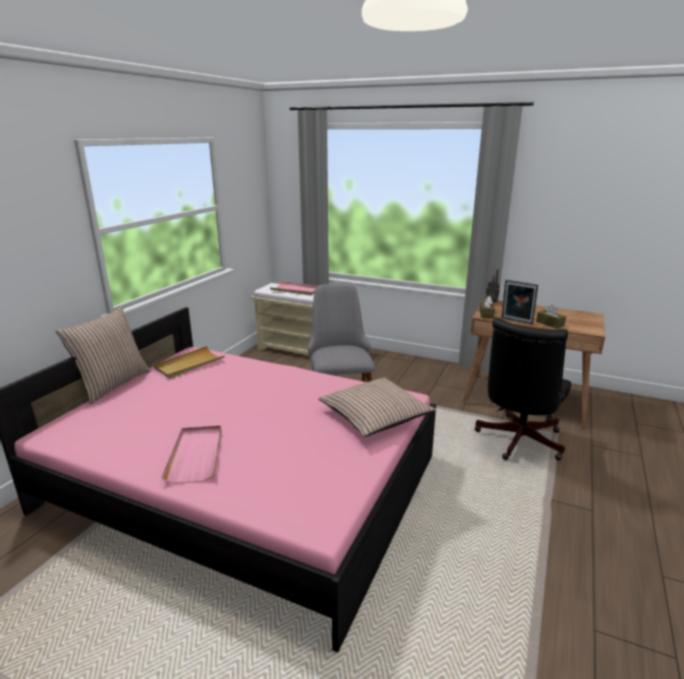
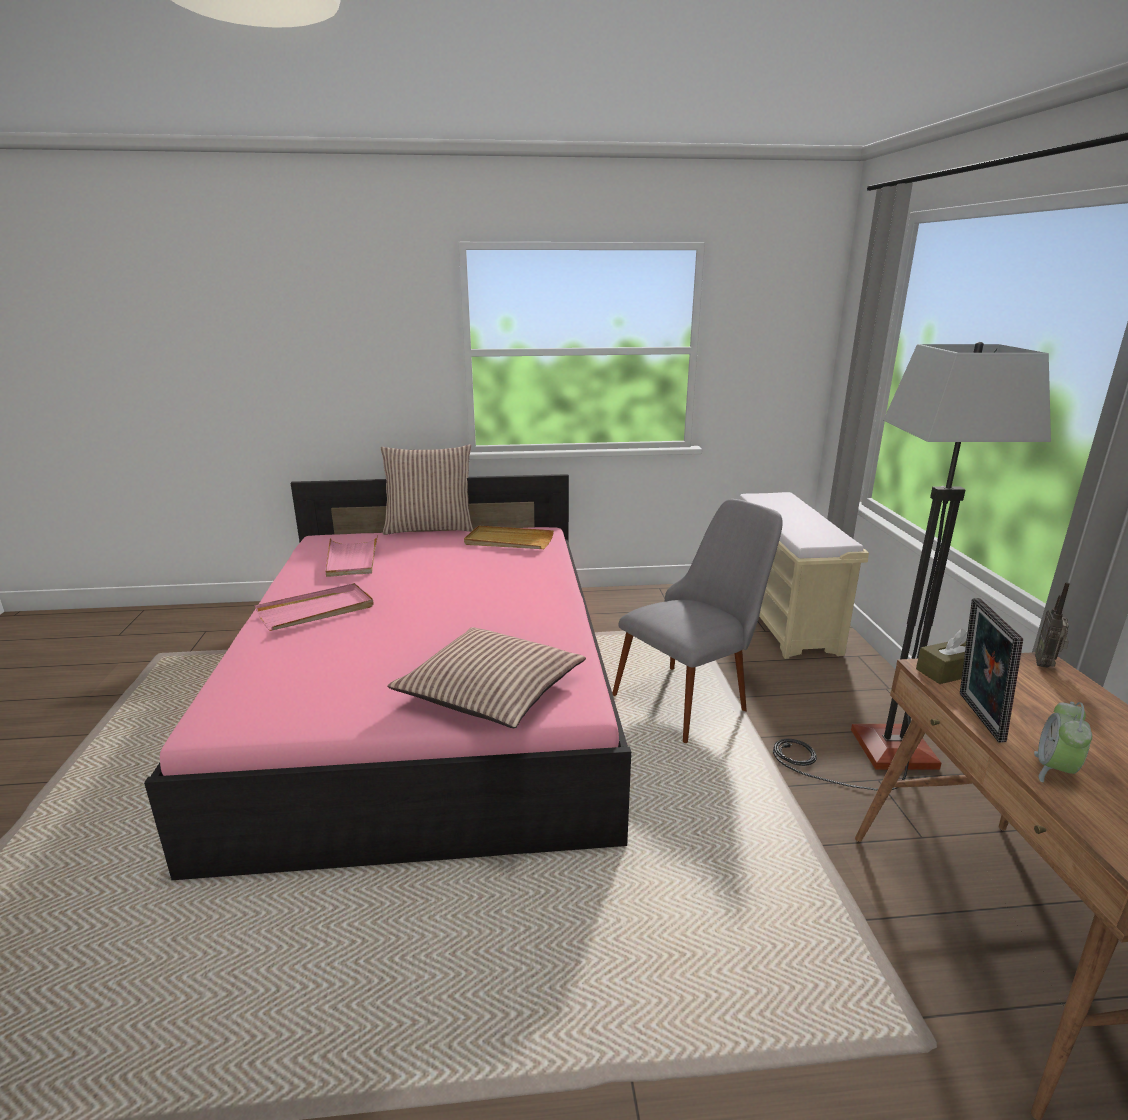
camera: 60 degrees right, 0 degrees up
pink tray [270,281,317,296] -> pink tray moved to [325,535,378,577]
black office chair [474,317,571,461] -> none
brown tissue box [536,305,566,329] -> alarm clock [1034,702,1092,782]
none -> floor lamp [773,342,1051,790]

